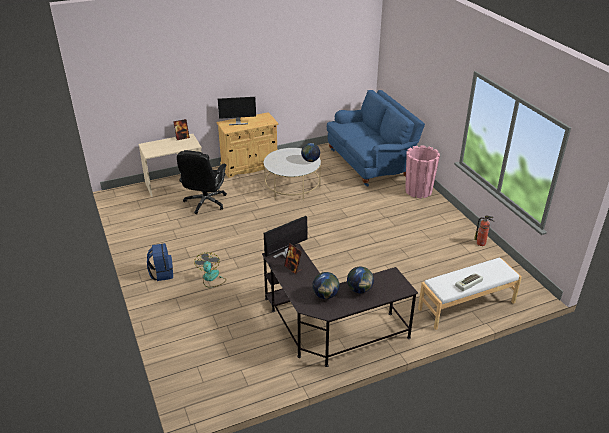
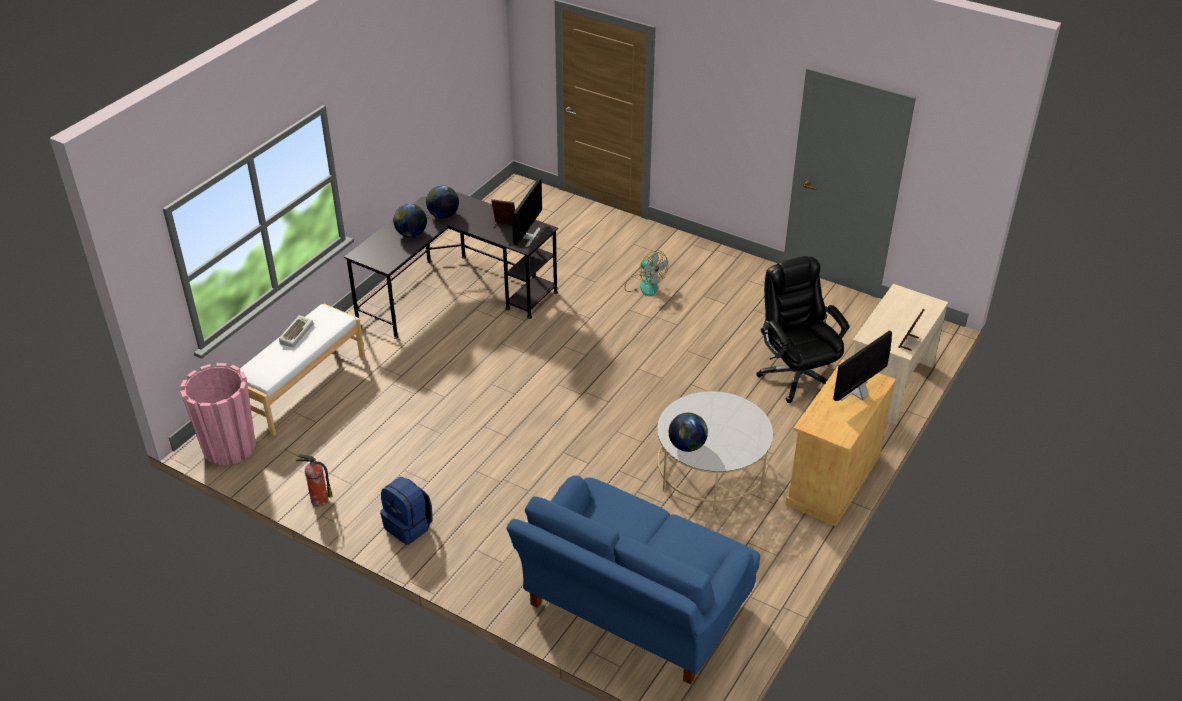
camera: 145 degrees right, 5 degrees up
blue backpack [147,243,173,281] -> blue backpack moved to [380,477,433,545]
pink planter [405,145,440,198] -> pink planter moved to [180,363,256,465]

